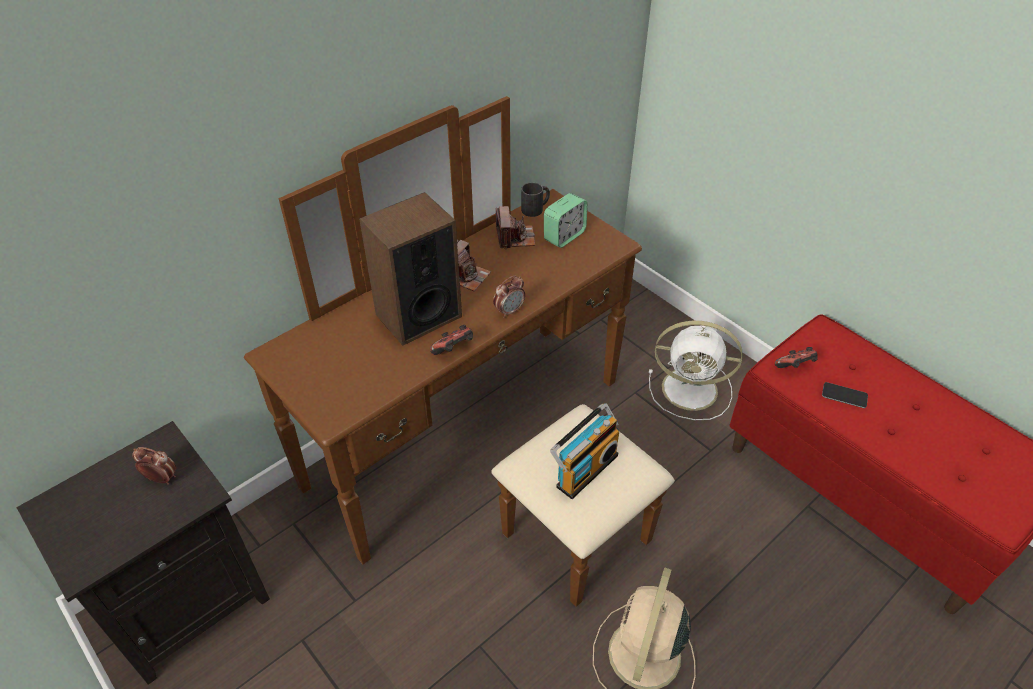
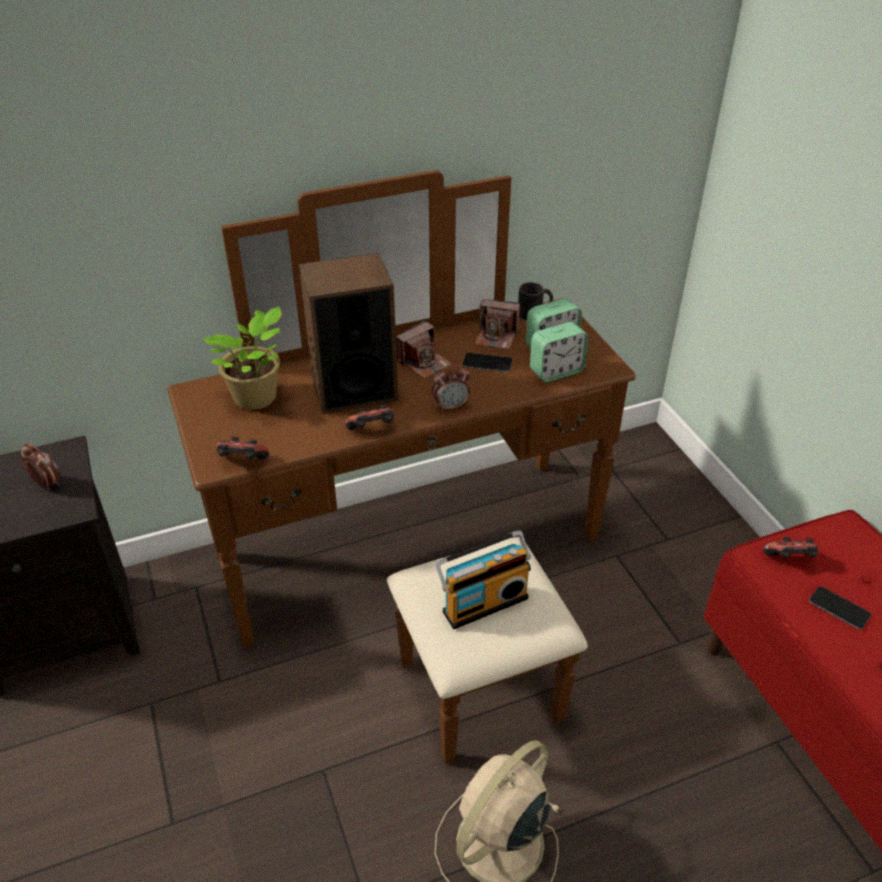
camera: 20 degrees right, 5 degrees down
camera [496,206,535,249] -> camera turned 90 degrees clockwise [474,299,520,350]
white fan [649,321,742,420] -> none
none -> potted plant [202,306,281,410]
none -> game controller [216,437,269,459]
none -> phone [463,353,512,372]
none -> alarm clock [530,322,588,382]

